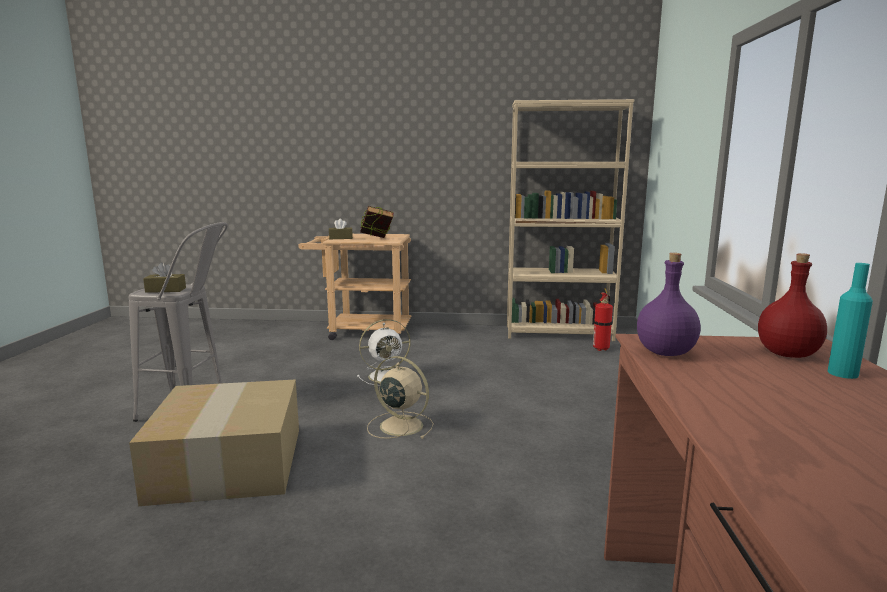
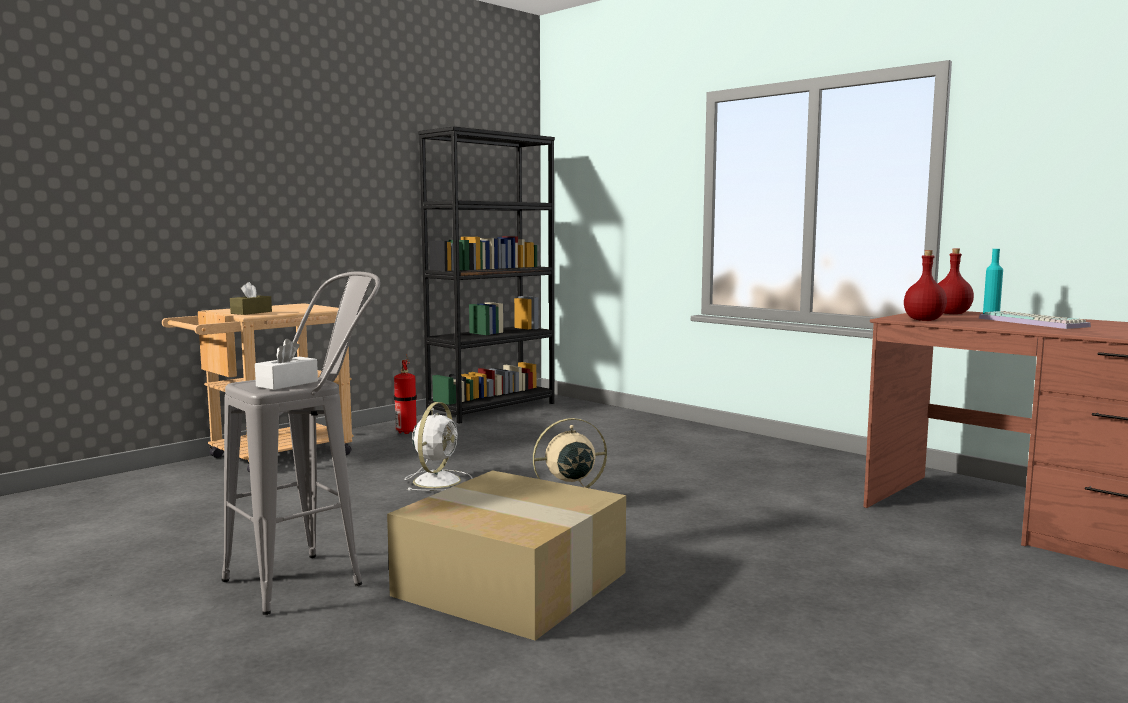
camera: 50 degrees left, 5 degrees down
brown tissue box [143,262,186,293] -> white tissue box [255,339,318,390]
book [360,206,394,238] -> none
beige bookcase [507,99,634,341] -> black bookcase [418,127,555,424]
fire extinguisher [593,288,613,351] -> fire extinguisher moved to [394,354,417,434]
purple bottle [637,253,701,356] -> red bottle [904,250,947,321]
none -> keyboard [979,311,1091,329]

